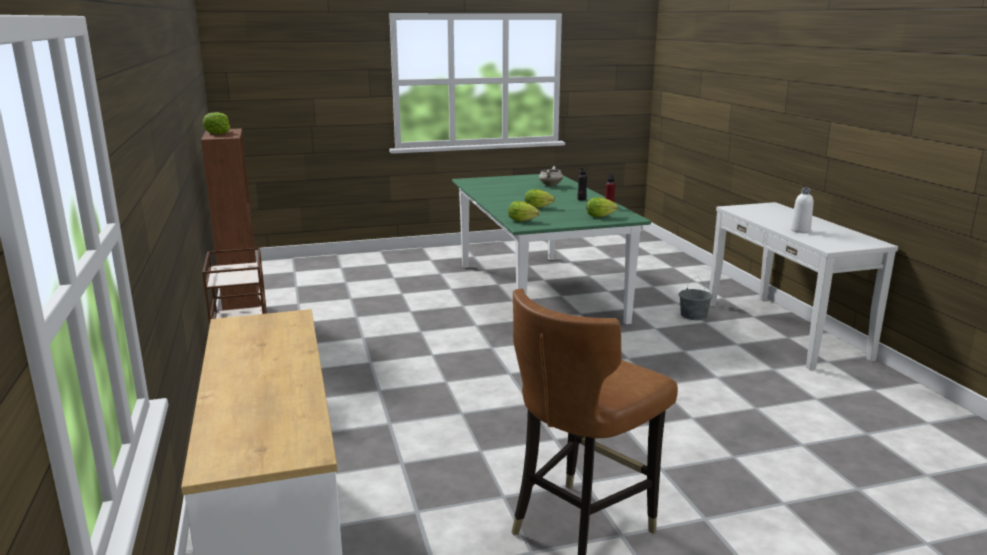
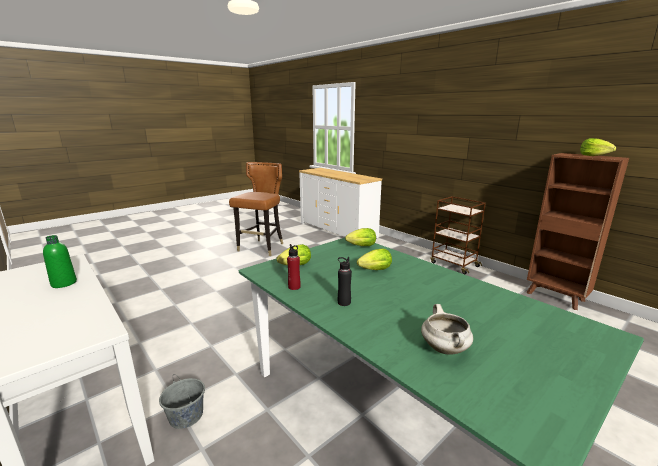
camera: 155 degrees right, 0 degrees up
white bottle [791,188,814,233] -> green bottle [43,235,77,288]

